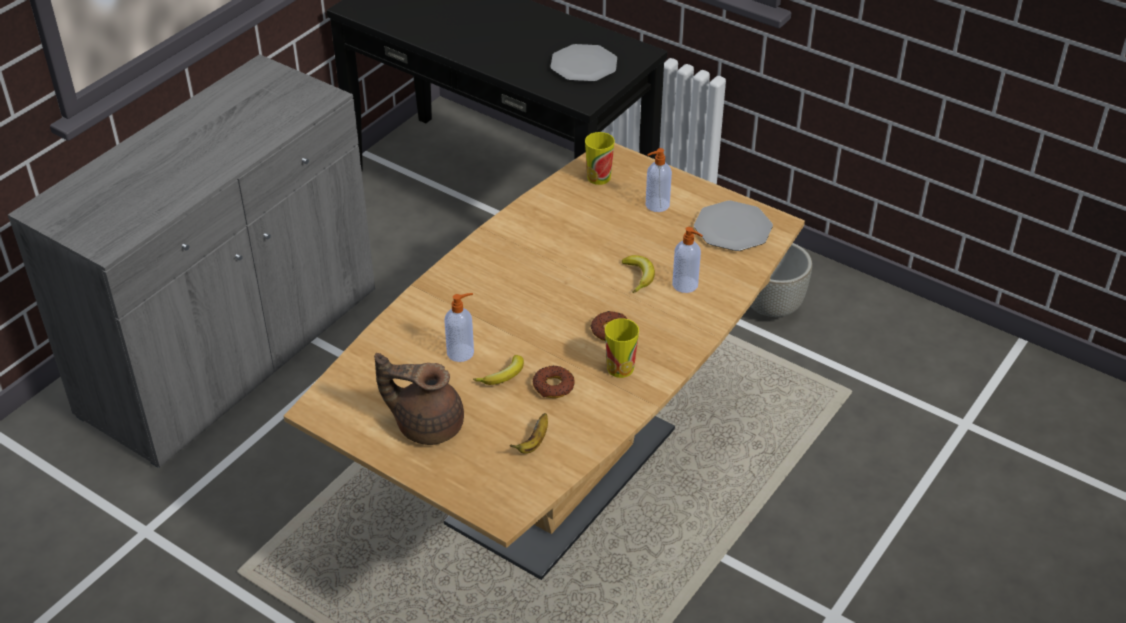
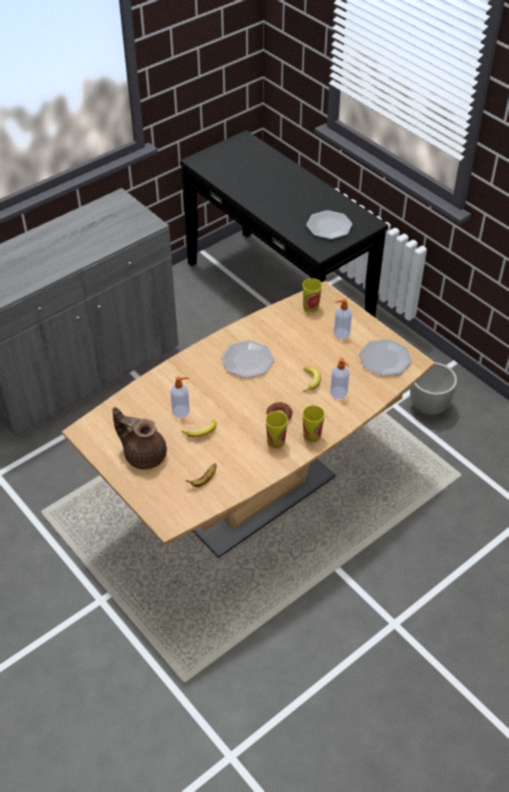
camera: 15 degrees right, 5 degrees up
donut [533,366,574,398] -> none
none -> plate [221,340,274,378]
none -> cup [303,405,325,442]

